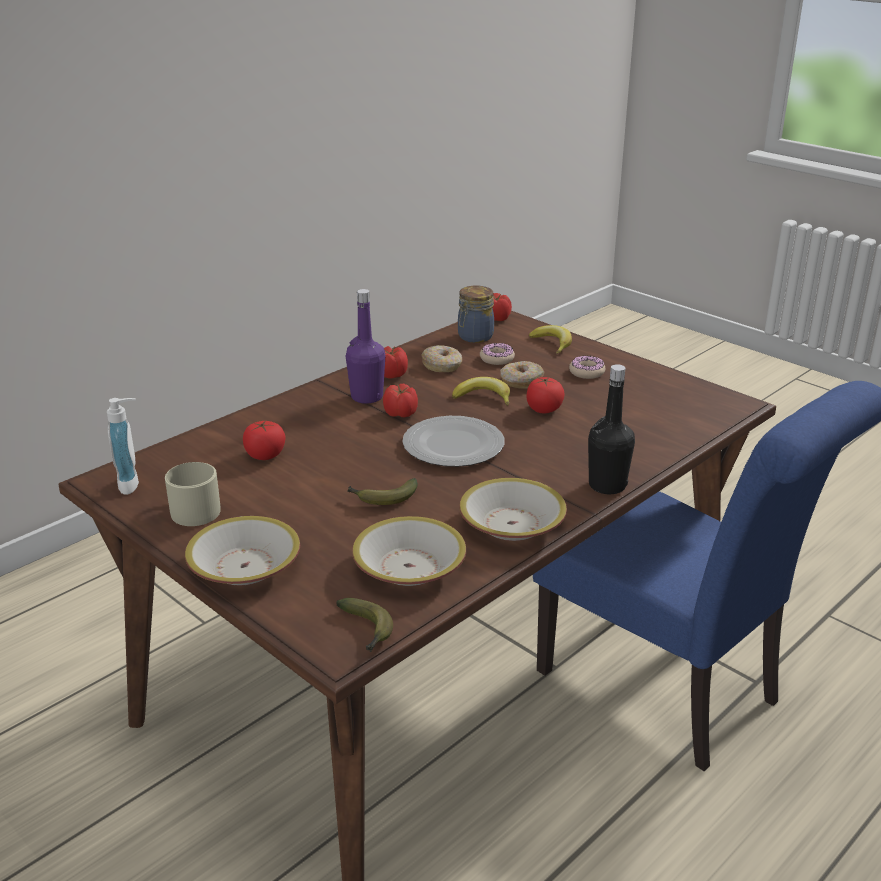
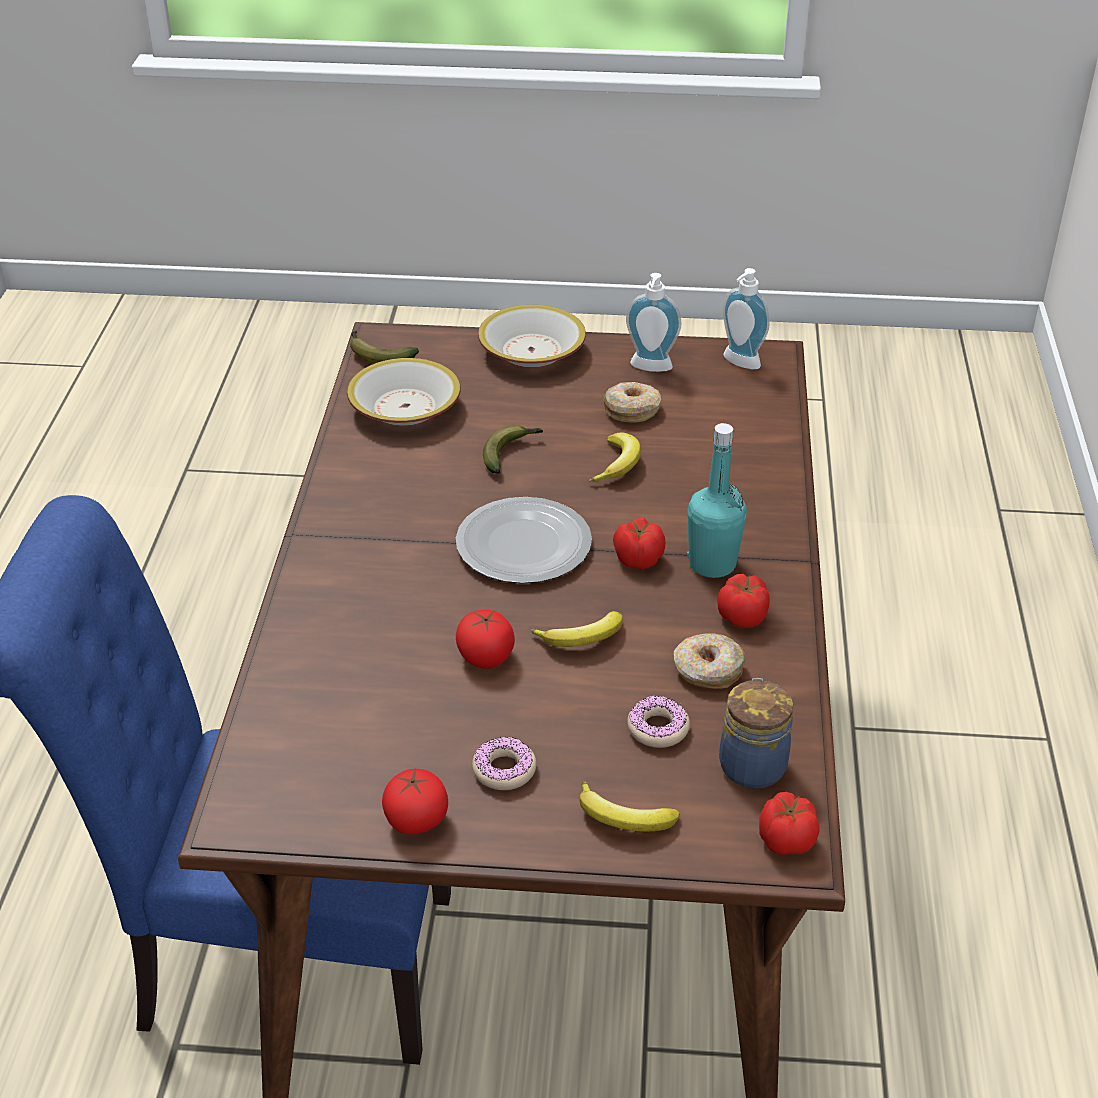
camera: 140 degrees right, 10 degrees up
beige mug [165,462,220,526] -> soap dispenser [626,273,681,372]
tomato [243,421,285,460] -> tomato moved to [382,768,448,834]
purple bottle [346,289,385,404] -> turquoise bottle [687,423,747,578]
bowl [459,478,567,541] -> none
donut [500,361,545,389] -> donut moved to [604,382,661,423]
black bottle [588,364,635,494] -> none
none -> banana [589,432,641,482]

